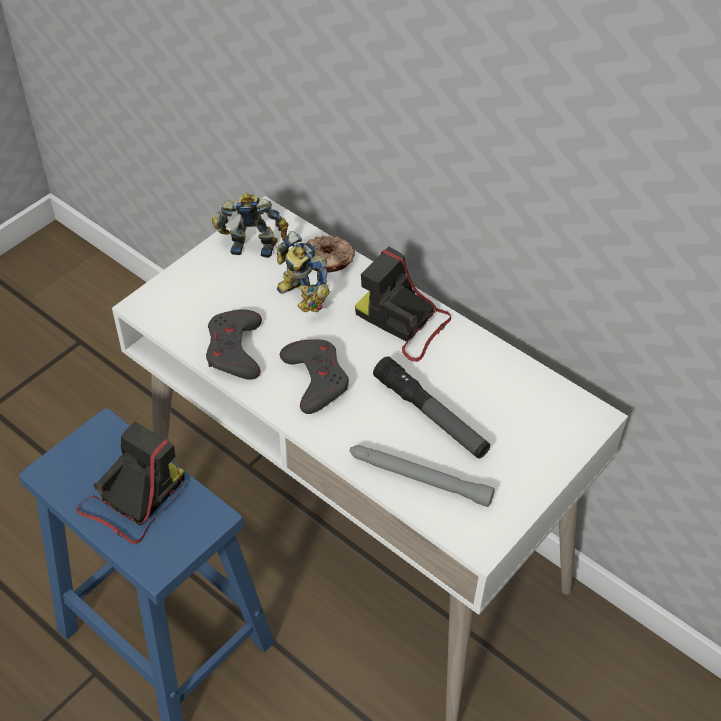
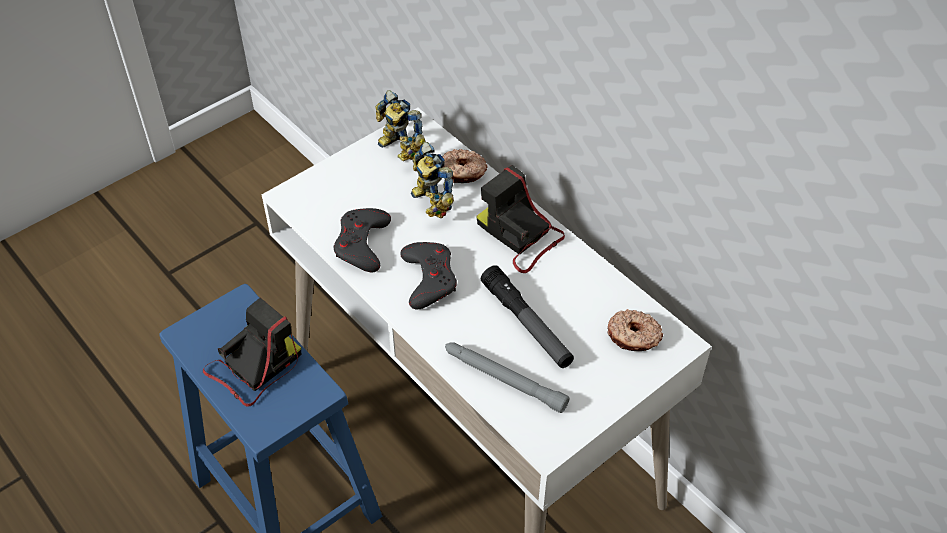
camera: 10 degrees right, 0 degrees up
toy robot [212,193,288,258] -> toy robot turned 150 degrees counterclockwise [375,90,426,161]
none -> donut [607,309,663,351]

